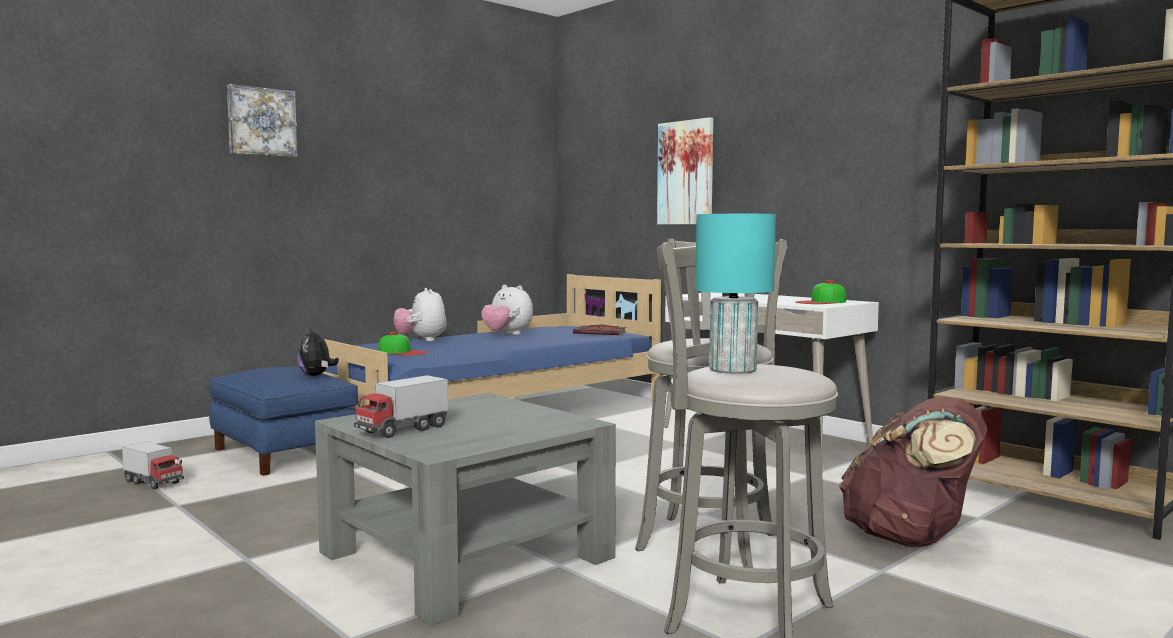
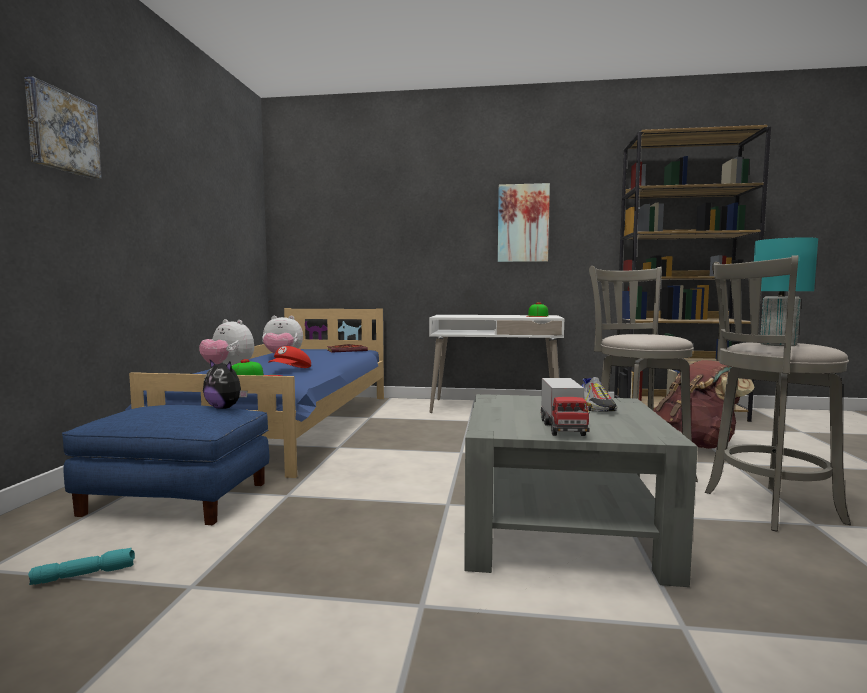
camera: 40 degrees left, 0 degrees up
toy truck [122,442,184,489] -> turquoise flashlight [28,548,135,585]
picture [657,117,713,225] -> picture moved to [498,183,550,262]
none -> red cap [268,346,311,368]
none -> shoe [581,377,617,412]

